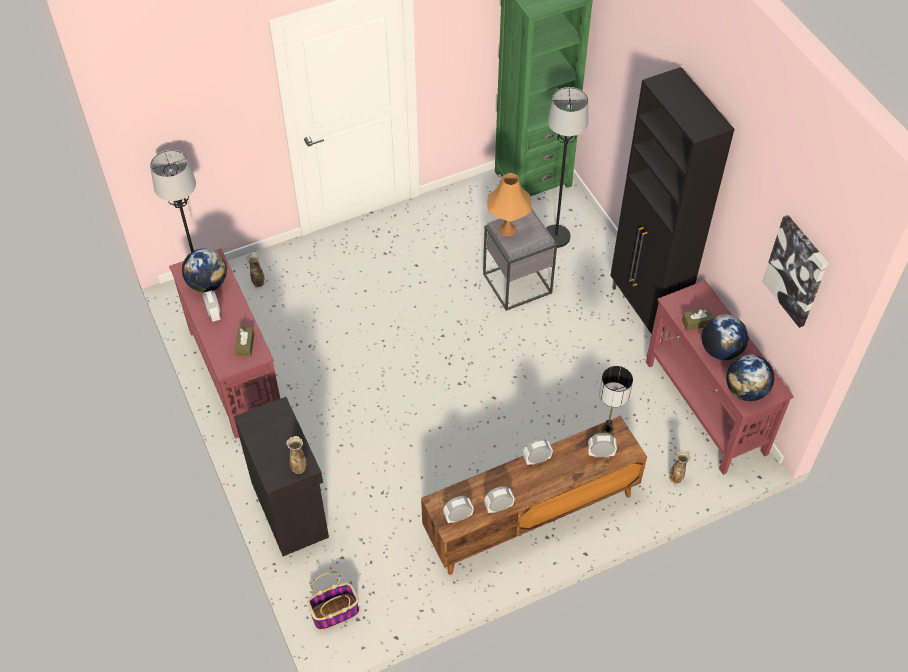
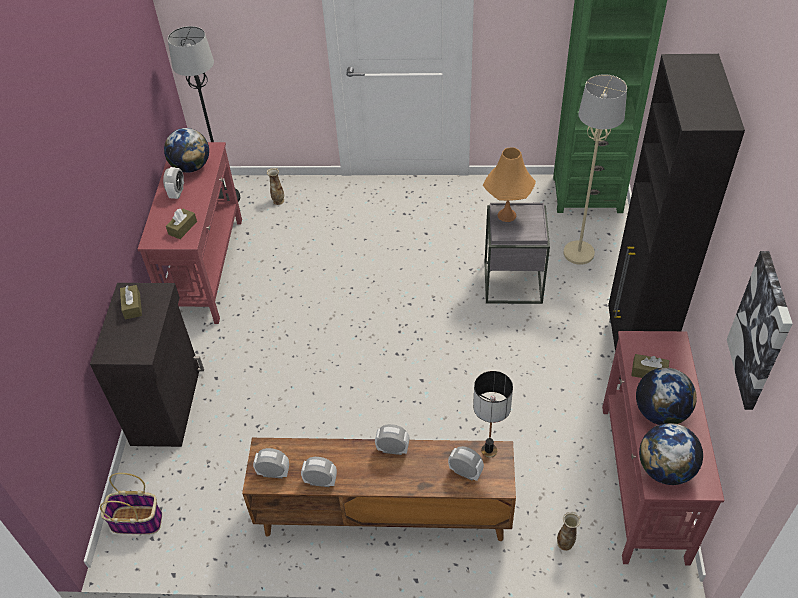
camera: 30 degrees right, 5 degrees down
vase [286,436,307,474] -> none
black floor lamp [546,87,588,248] -> beige floor lamp [563,74,627,265]
none -> brown tissue box [120,285,142,320]

